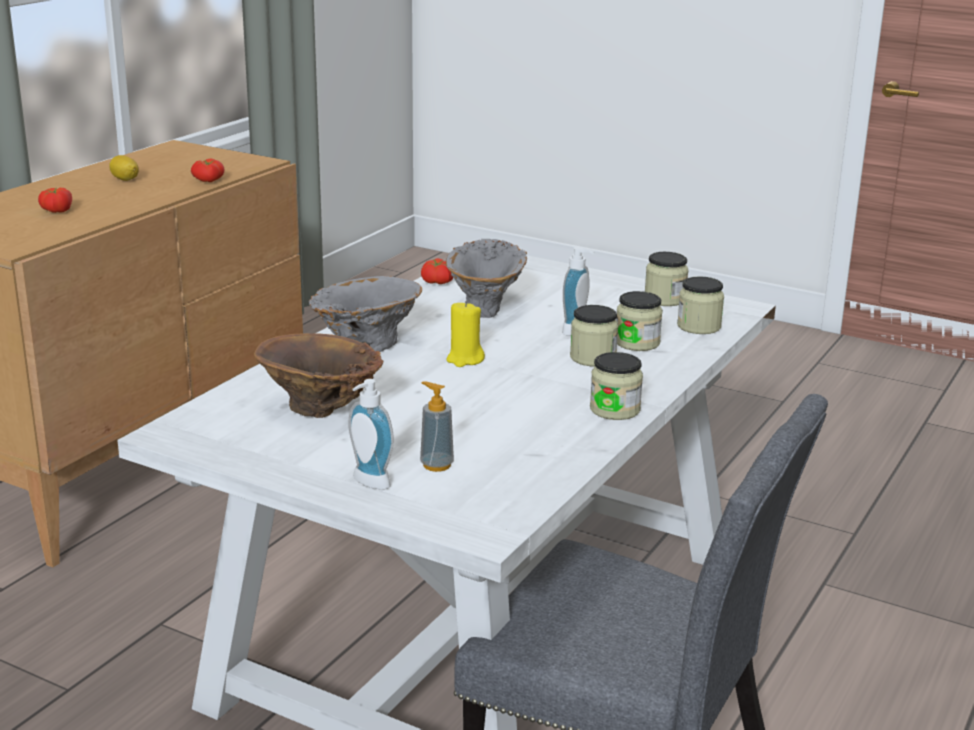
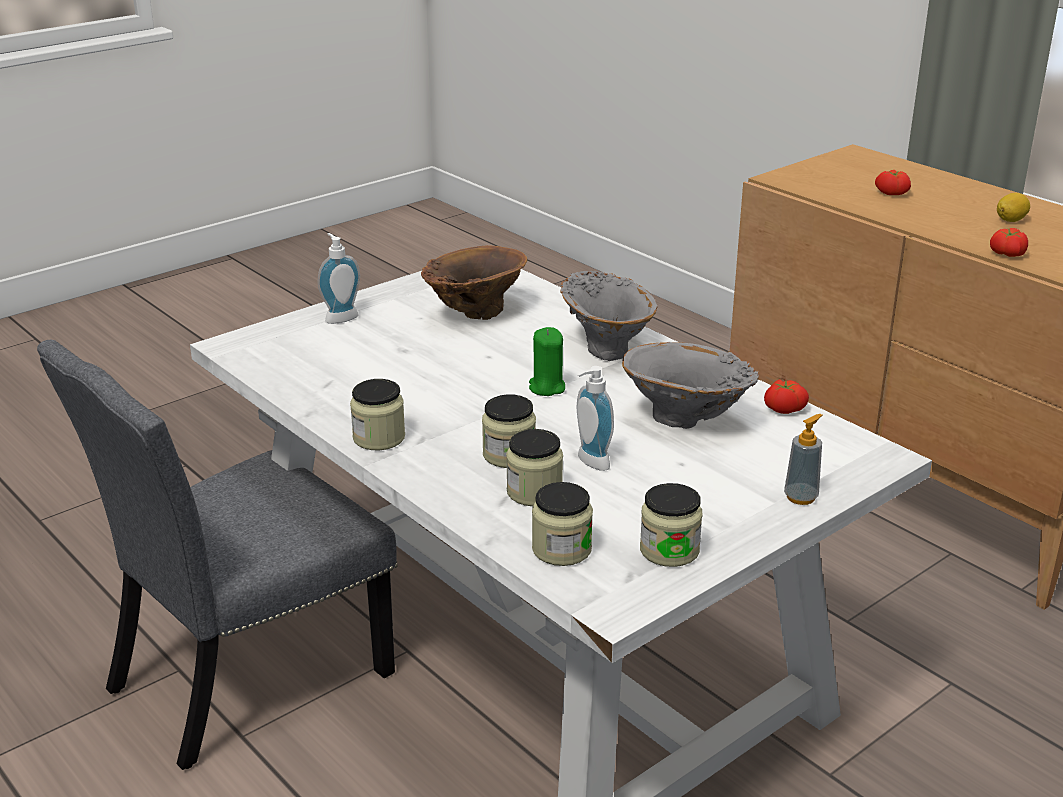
camera: 110 degrees right, 5 degrees up
soap dispenser [420,381,454,472] -> soap dispenser moved to [784,414,822,505]
yellow candle [447,301,485,367] -> green candle [529,327,565,396]

